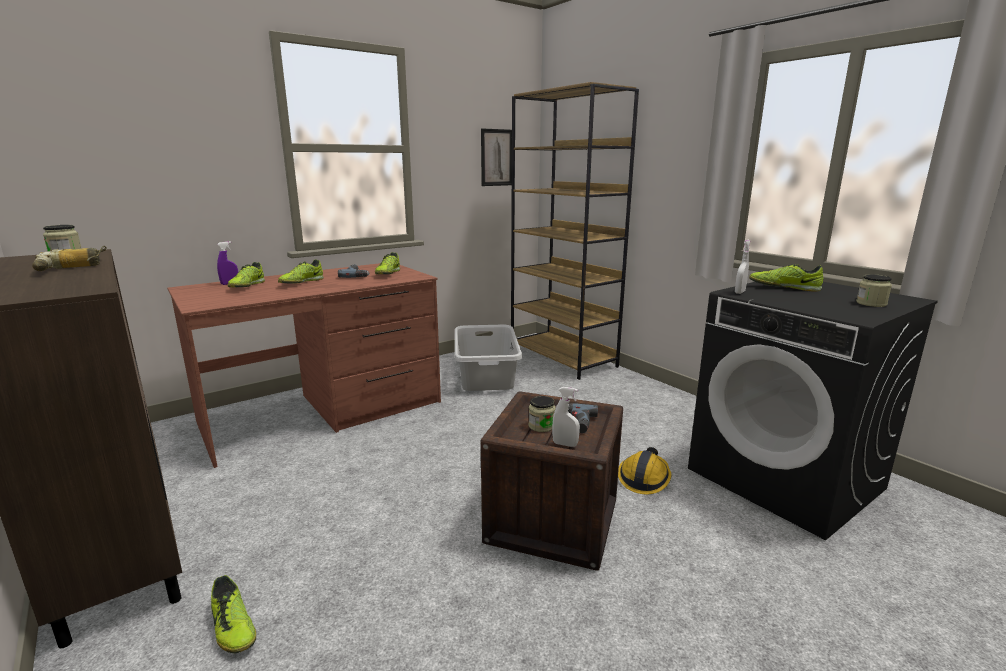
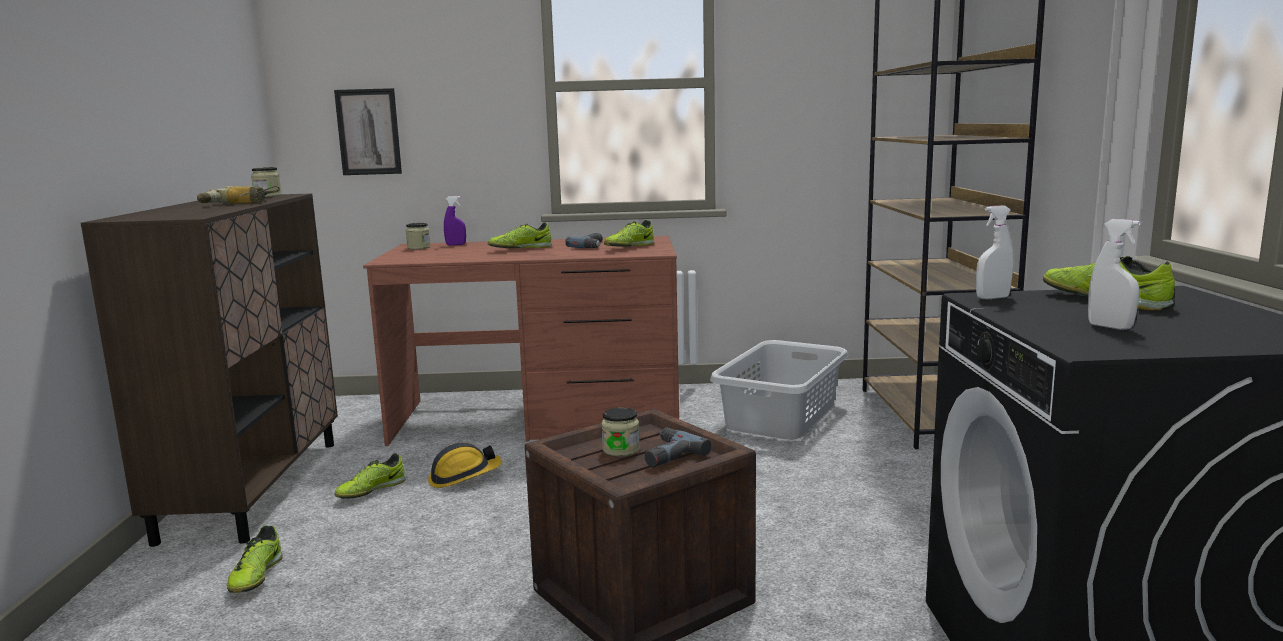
camera: 35 degrees right, 5 degrees down
shoe [228,262,265,287] -> shoe moved to [334,453,405,499]
picture [481,128,512,186] -> picture moved to [334,88,402,175]
white spray bottle [552,387,580,447] -> white spray bottle moved to [1088,219,1141,330]
hard hat [618,447,671,495] -> hard hat moved to [428,442,502,488]
jar [856,274,892,307] -> jar moved to [406,223,430,249]

